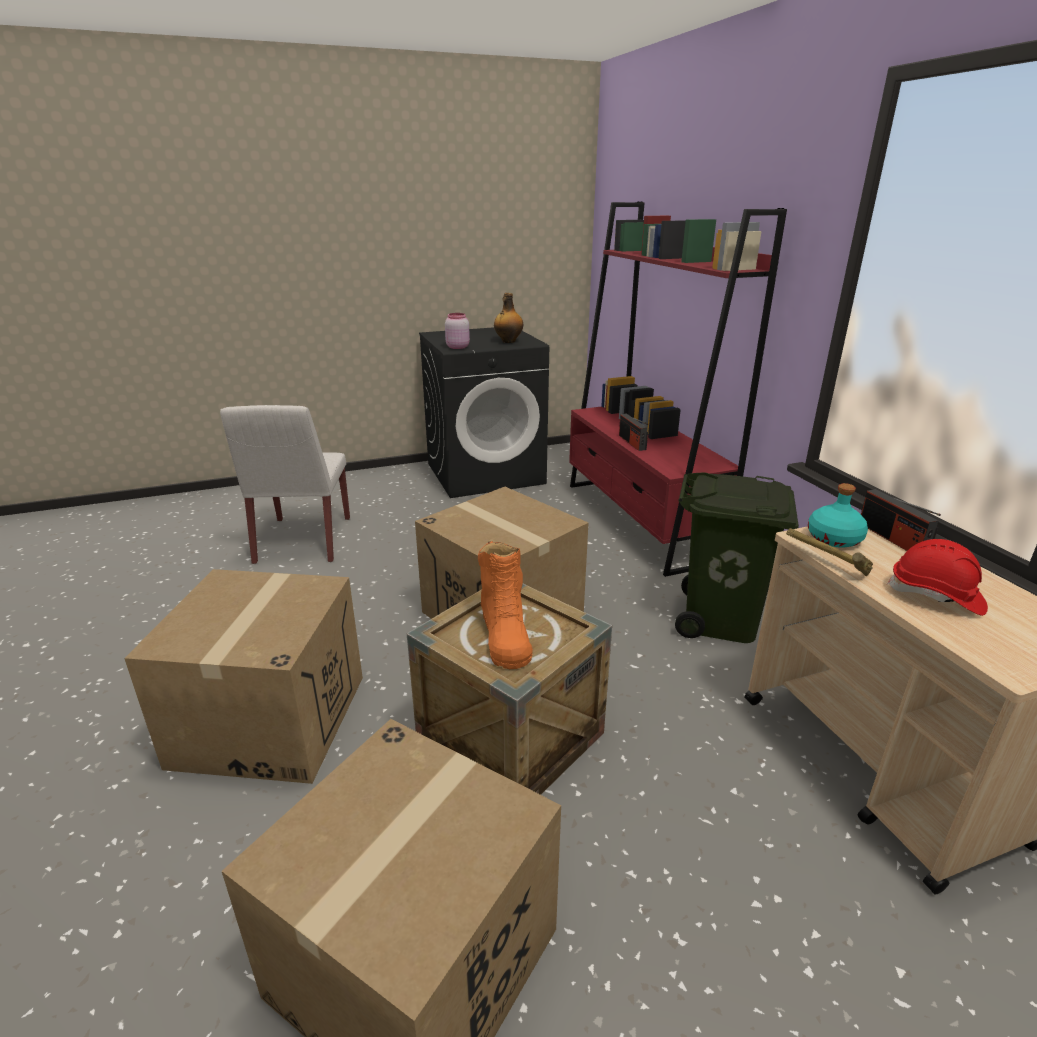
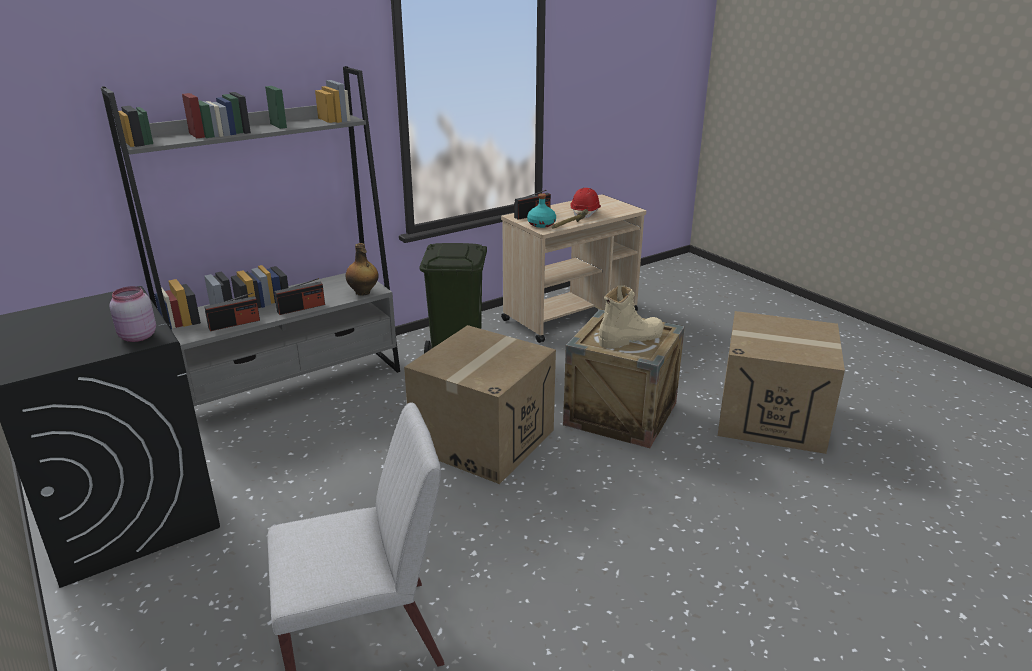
camera: 105 degrees left, 0 degrees up
cardboard box [124,569,363,784] -> none
orange boot [478,541,533,669] -> beige boot [599,285,664,349]
bottle [494,293,523,343] -> bottle moved to [345,243,379,296]
red bookcase [569,201,787,577] -> grey bookcase [101,66,400,406]
none -> radio [204,293,260,331]

